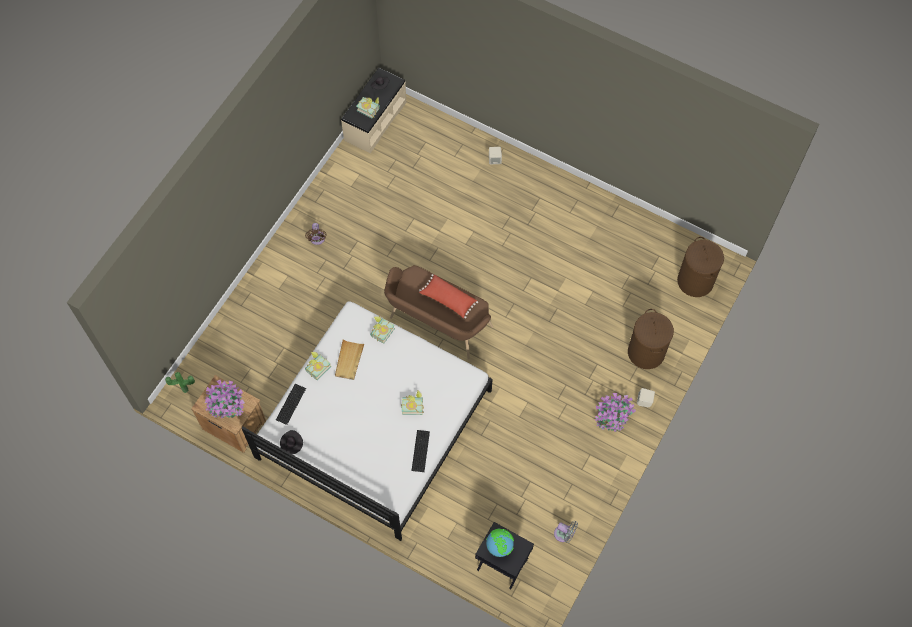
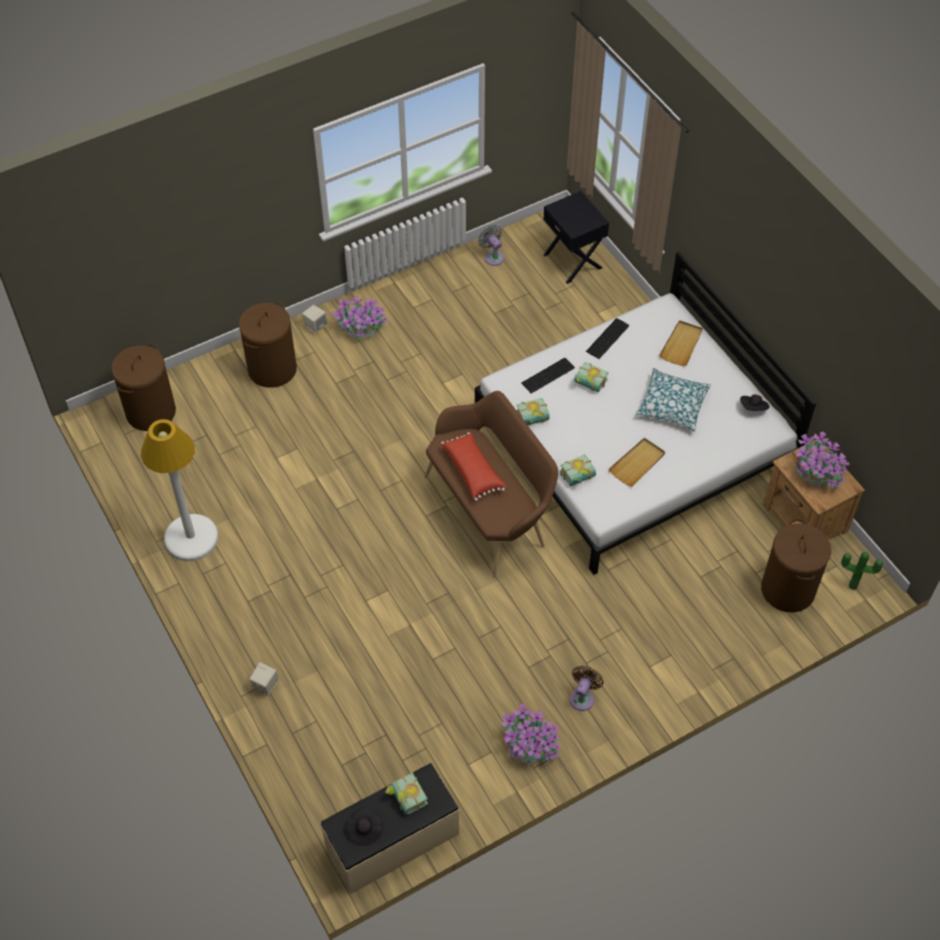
camera: 150 degrees left, 10 degrees down
keyboard [276,384,306,425] -> keyboard moved to [521,358,575,394]
book [305,352,331,380] -> book moved to [516,398,550,425]
globe [486,529,514,557] -> none
none -> white floor lamp [141,419,218,561]
none -> potted plant [500,704,561,765]
none -> pillow [636,368,711,432]
none -> beige tray [659,320,703,366]
none -> brown laundry basket [761,519,831,613]

